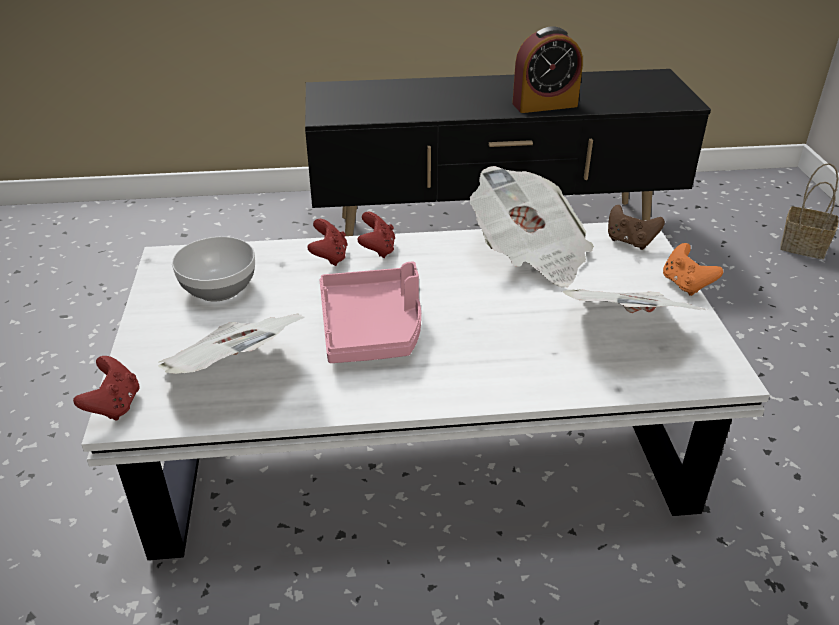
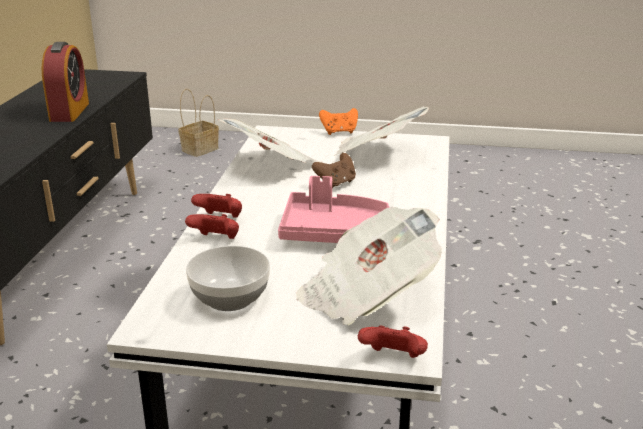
camera: 75 degrees left, 10 degrees down
brown game controller [608,205,665,250] -> brown game controller moved to [312,153,356,188]

